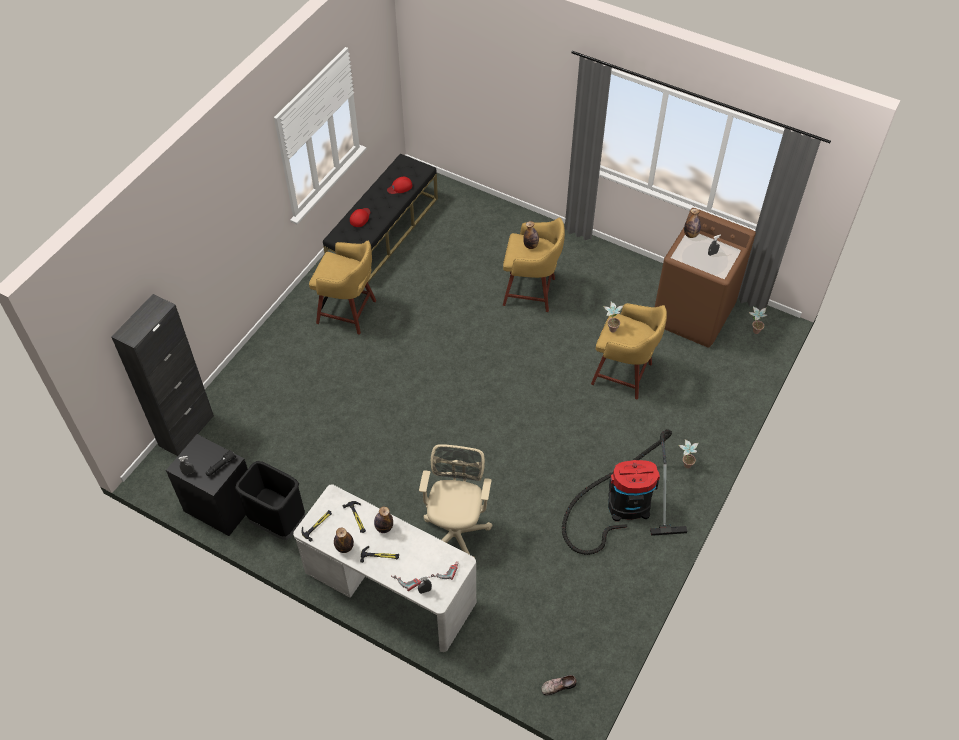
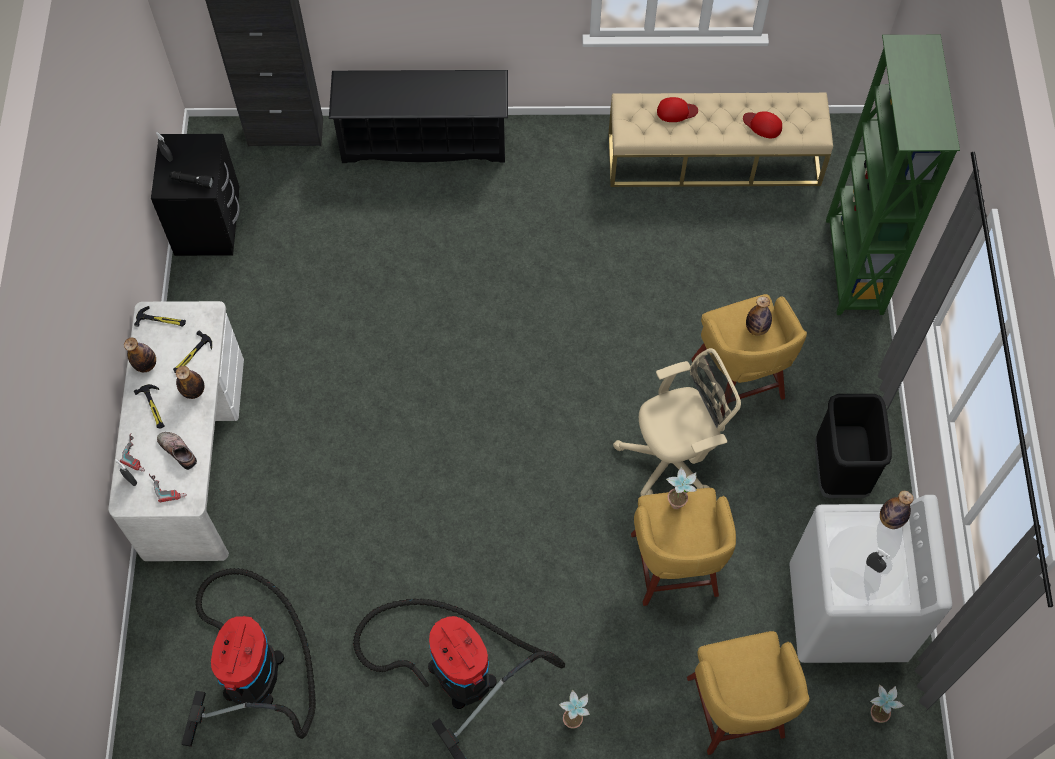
camera: 60 degrees right, 10 degrees up
black trash can [235,461,306,540] -> black trash can moved to [815,394,892,498]
yellow stool [309,241,376,335] -> yellow stool moved to [687,631,809,755]
black bench [323,154,438,282] -> beige bench [609,92,833,187]
beige office chair [419,444,492,558] -> beige office chair moved to [613,348,741,496]
shoe [541,675,577,696] -> shoe moved to [157,432,197,470]
brown washing machine [655,208,756,348] -> white washing machine [789,495,952,663]
none -> vacuum cleaner [181,568,316,747]
none -> black shoe rack [329,70,508,163]
none -> green bookcase [826,35,960,315]

